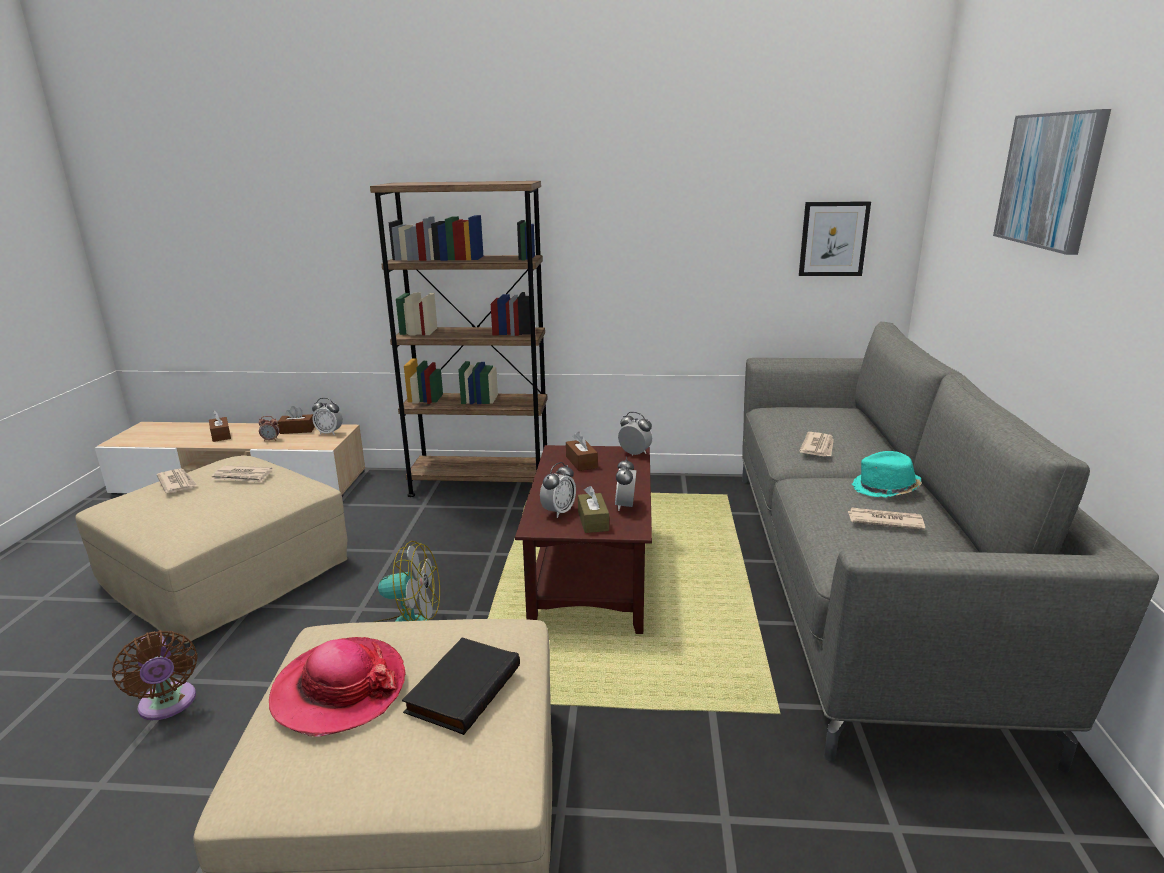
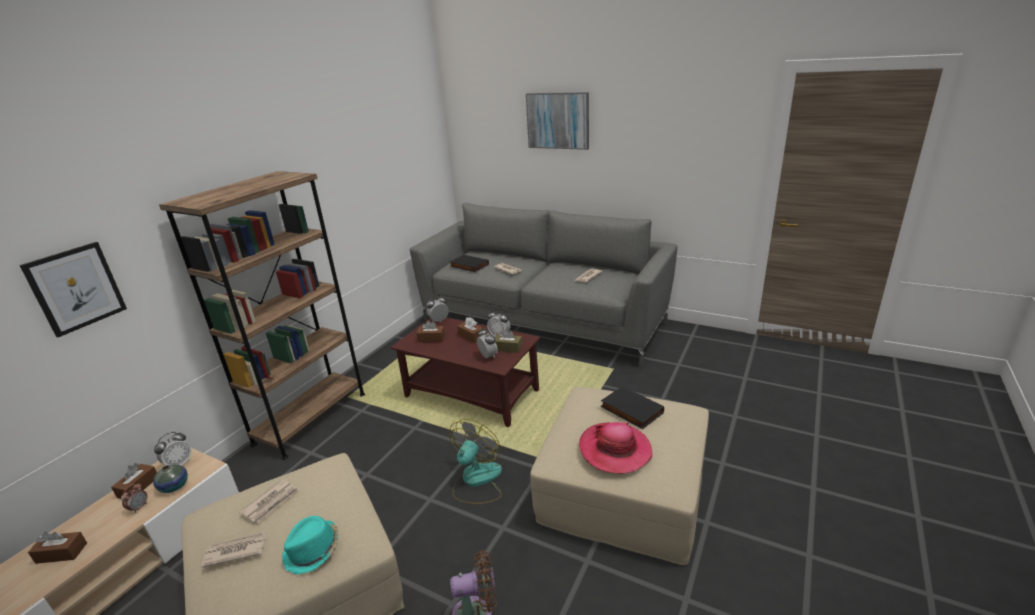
camera: 65 degrees left, 5 degrees up
picture [799,201,871,276] -> picture moved to [19,242,127,337]
turquoise hat [852,451,922,498] -> turquoise hat moved to [282,516,338,575]
none -> vase [153,464,188,493]
none -> black book [450,254,489,272]
none -> brown tissue box [457,317,483,343]

